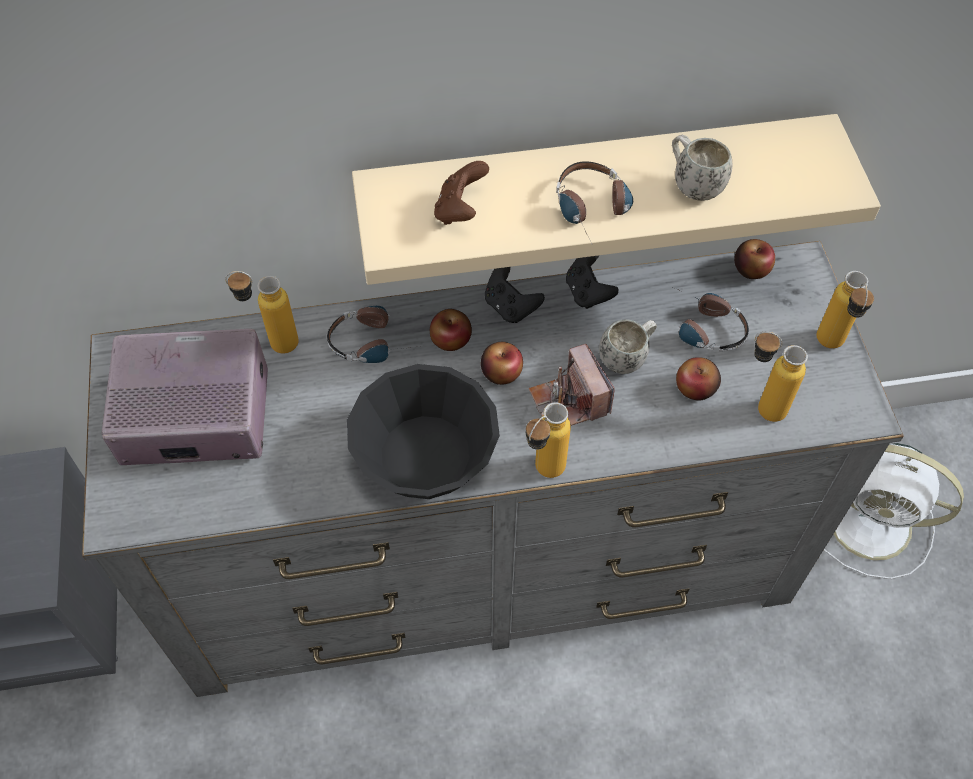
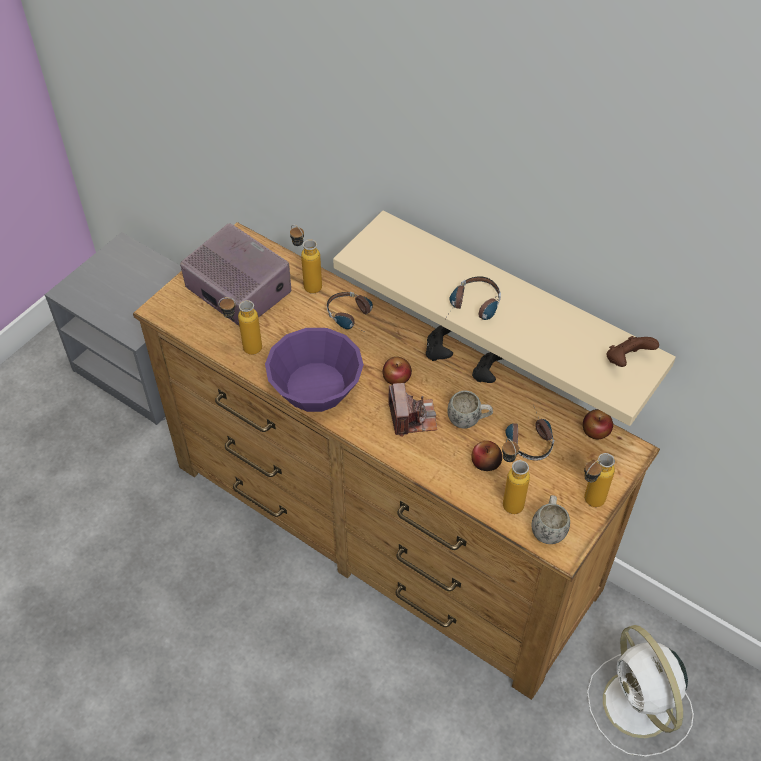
camera: 45 degrees right, 5 degrees down
grey dresser [82,241,904,697] -> brown dresser [133,222,660,700]
black bowl [347,364,500,499] -> purple bowl [265,328,364,412]
apple [430,309,472,351] -> none
brown game controller [434,161,489,225] -> brown game controller moved to [607,336,659,367]
bottle [526,402,571,478] -> bottle moved to [218,297,262,355]
camera [529,344,614,426] -> camera turned 150 degrees clockwise [388,383,437,437]
white mug [672,135,732,201] -> white mug moved to [531,495,570,544]

